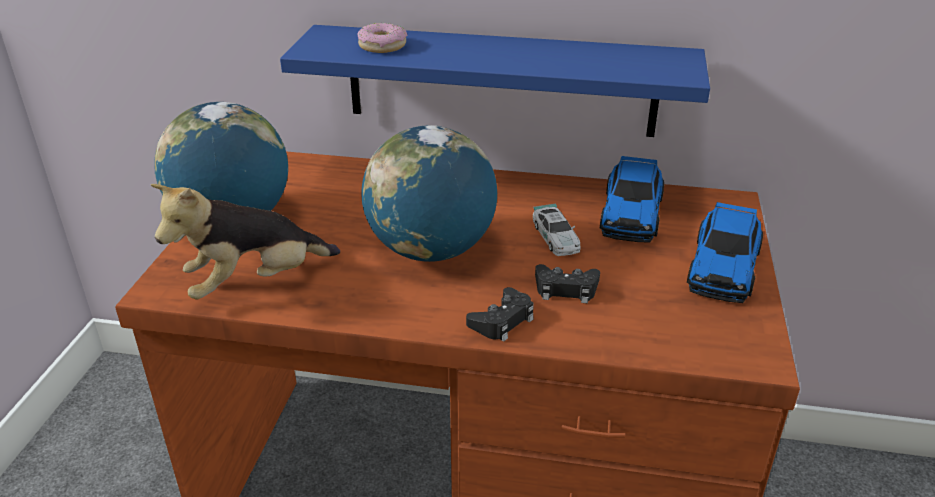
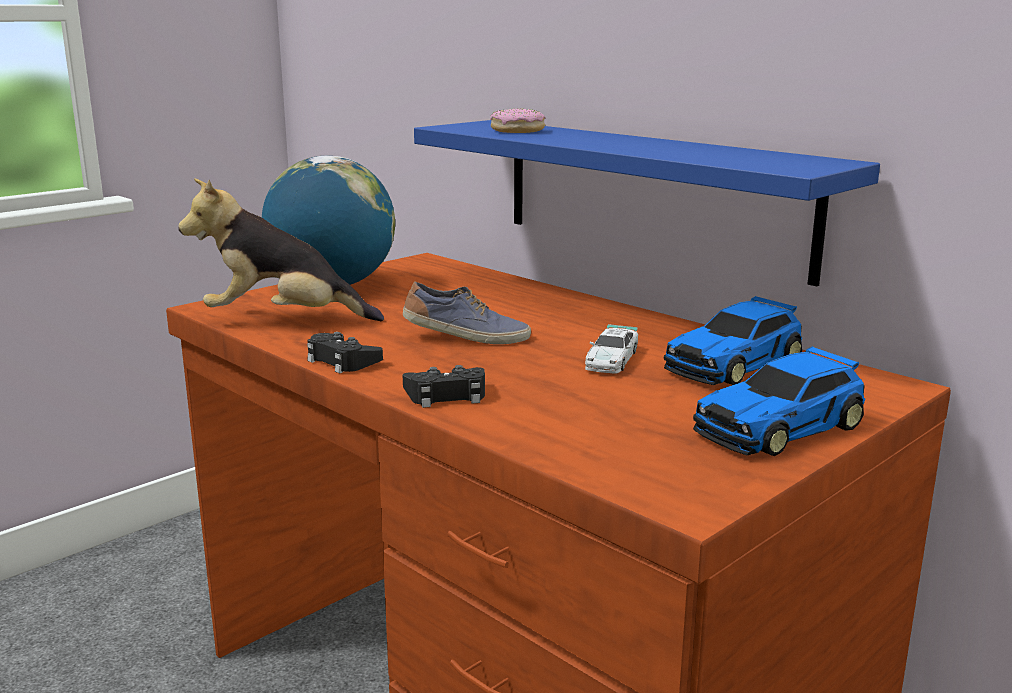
camera: 35 degrees right, 15 degrees down
globe [361,125,497,262] -> shoe [403,281,531,344]
black game controller [535,264,600,303] -> black game controller moved to [307,332,383,373]

